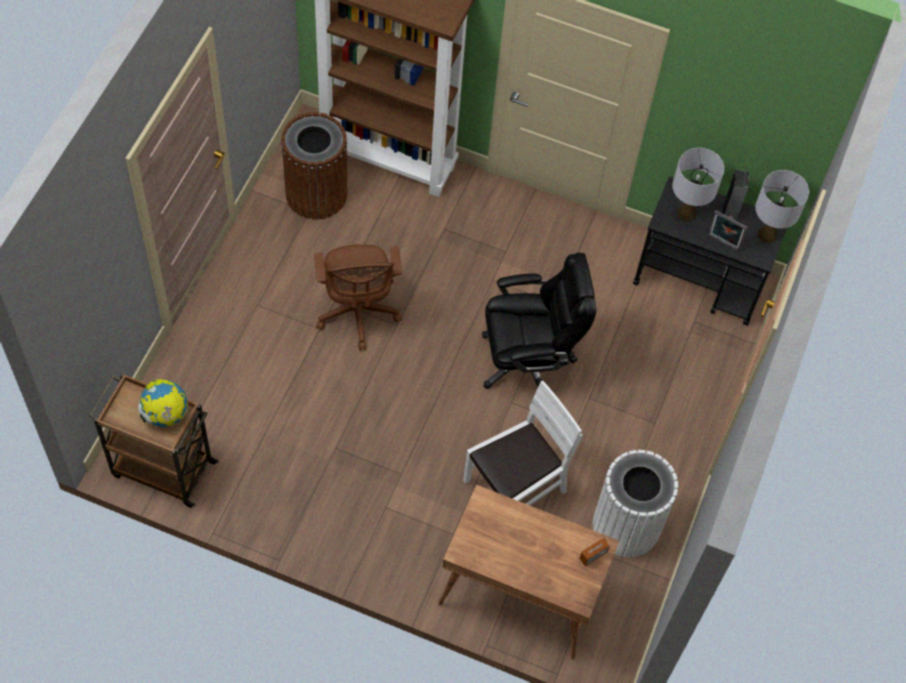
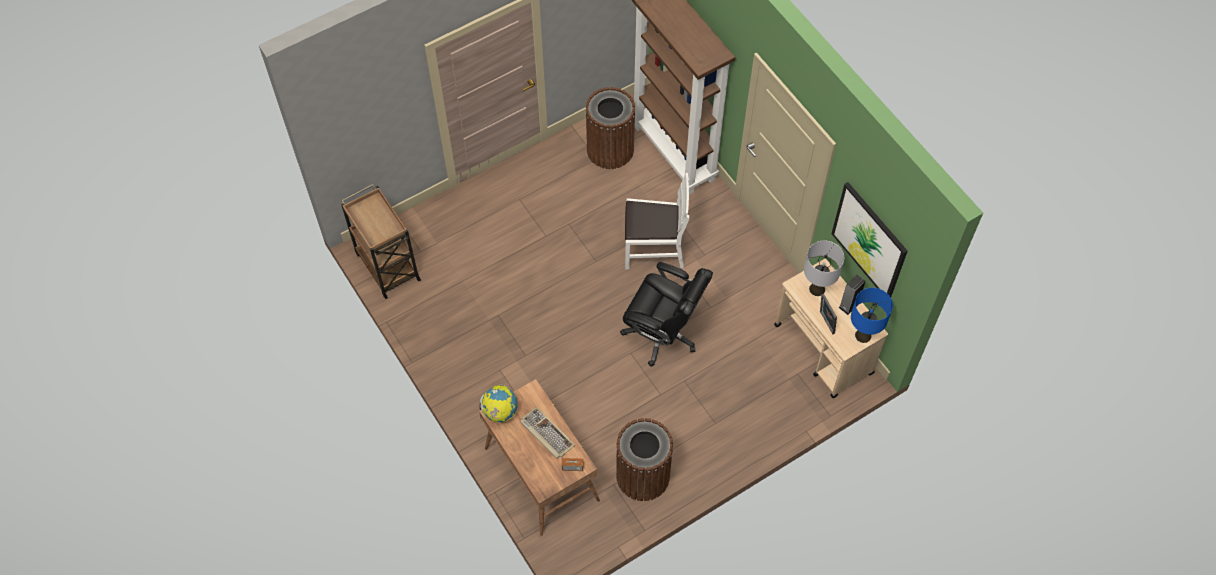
camera: 40 degrees right, 0 degrees up
globe [138,379,188,427] -> globe moved to [480,385,518,423]
brown office chair [314,244,402,350] -> none
white chair [463,381,583,506] -> white chair moved to [625,173,689,269]
white trash can [593,450,678,557] -> brown trash can [616,418,673,501]
black cart [633,177,787,326] -> beige cart [774,259,888,398]
grey table lamp [755,170,809,243] -> blue table lamp [851,288,893,343]
none -> keyboard [520,407,575,459]
none -> picture [831,182,908,297]

